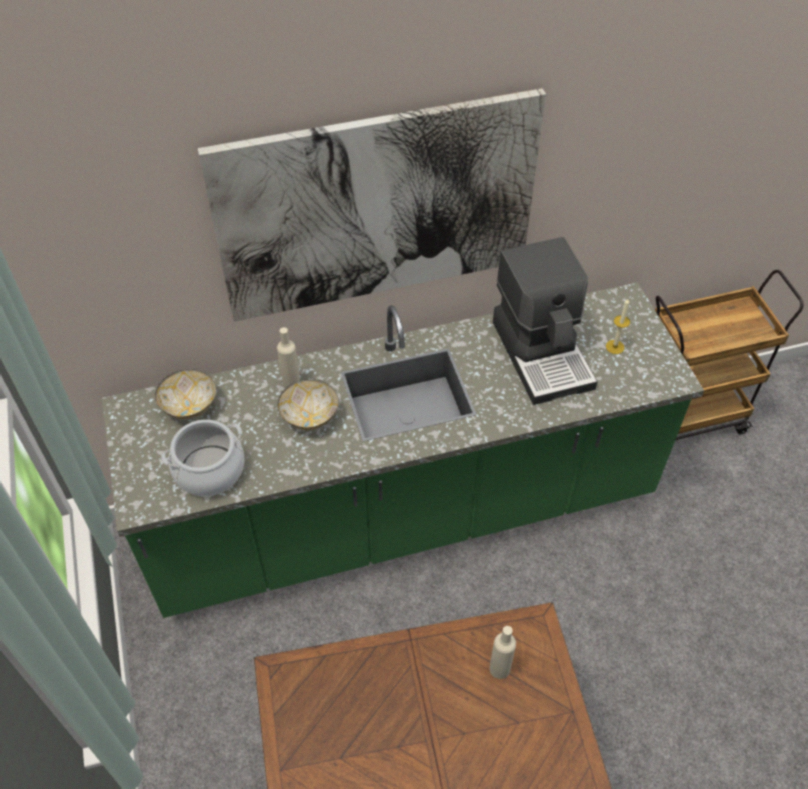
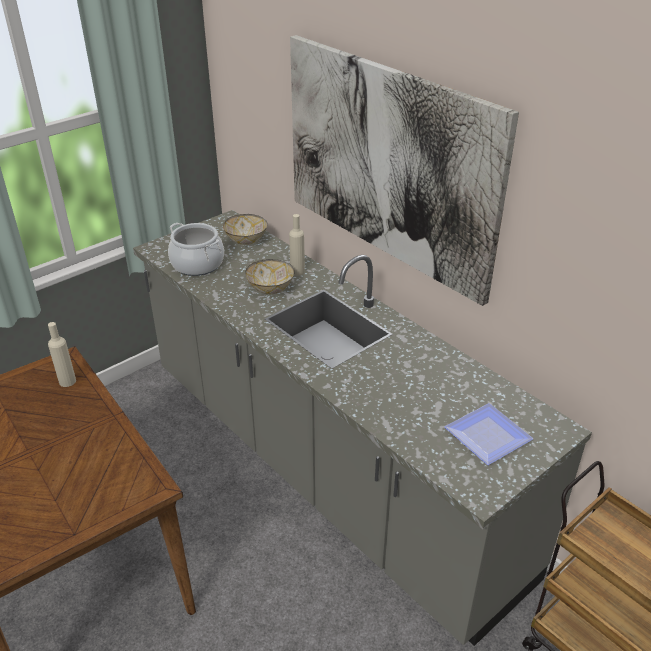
camera: 65 degrees right, 15 degrees down
green counter [102,282,704,618] -> grey counter [133,210,592,646]
beige bottle [489,626,516,679] -> beige bottle moved to [48,322,76,387]
coffee machine [493,237,598,405] -> none
candle [606,299,630,354] -> plate [445,403,533,465]

